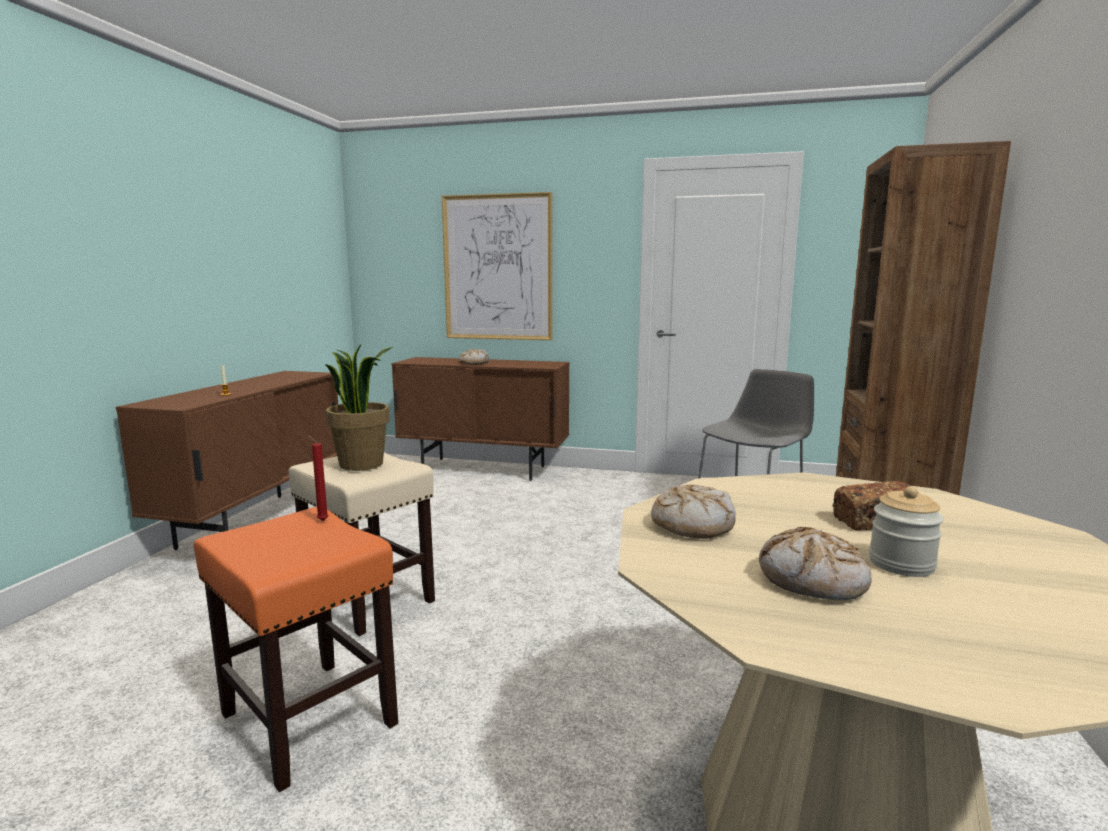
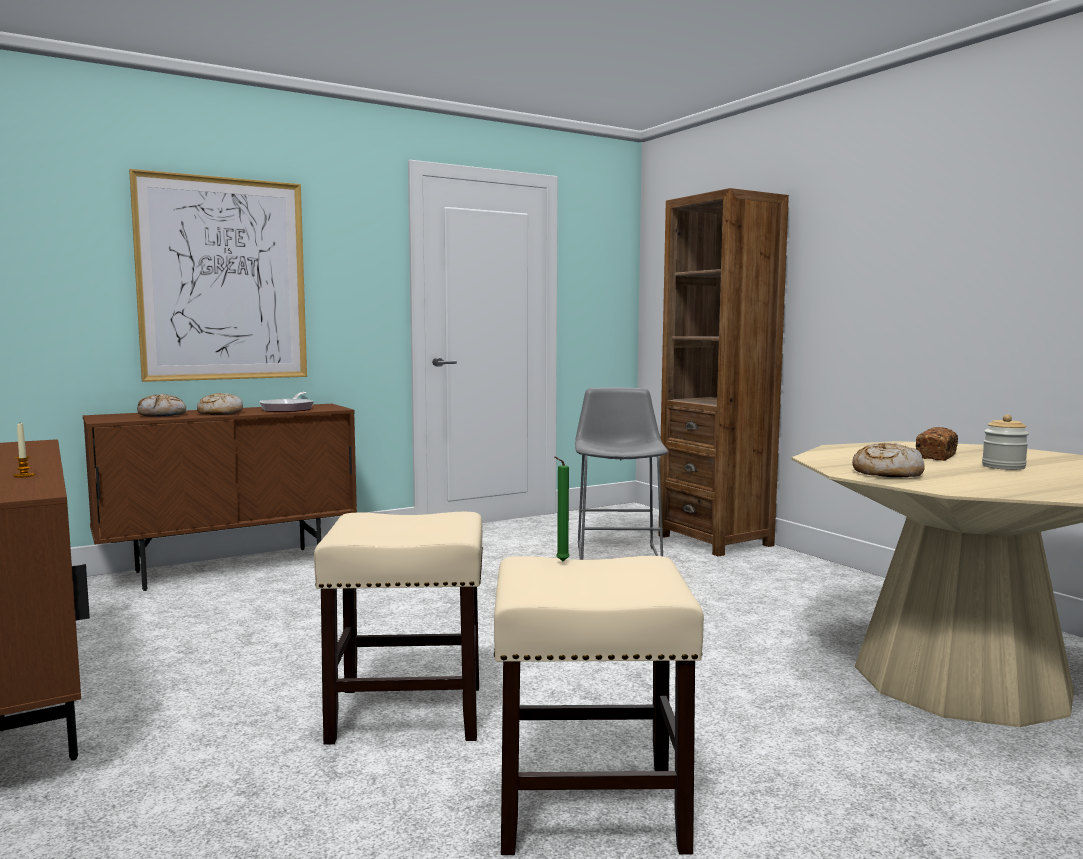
camera: 45 degrees left, 5 degrees down
orange stool [194,507,398,792] -> beige stool [494,556,704,855]
red candle [307,435,328,521] -> green candle [554,456,569,561]
potted plant [325,345,393,471] -> none
bread [759,527,871,600] -> bread moved to [137,394,186,417]
none -> frying pan [259,392,314,412]

